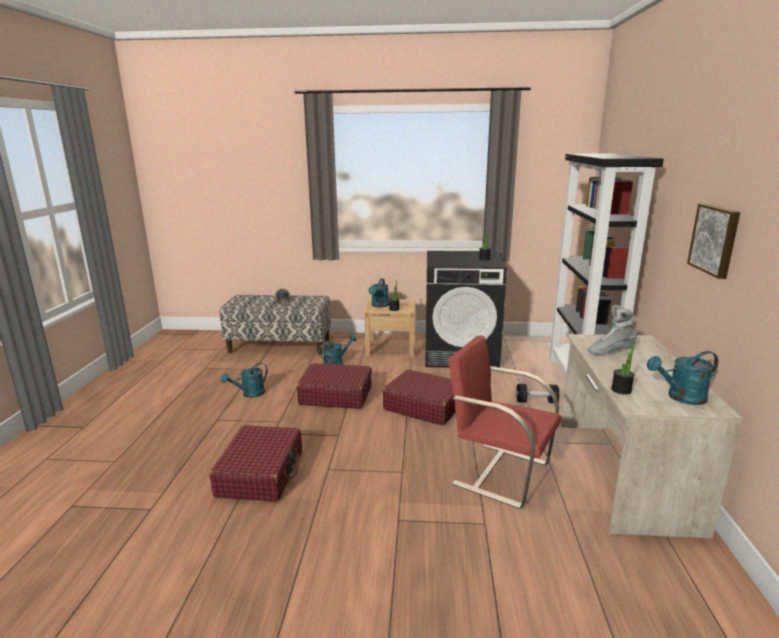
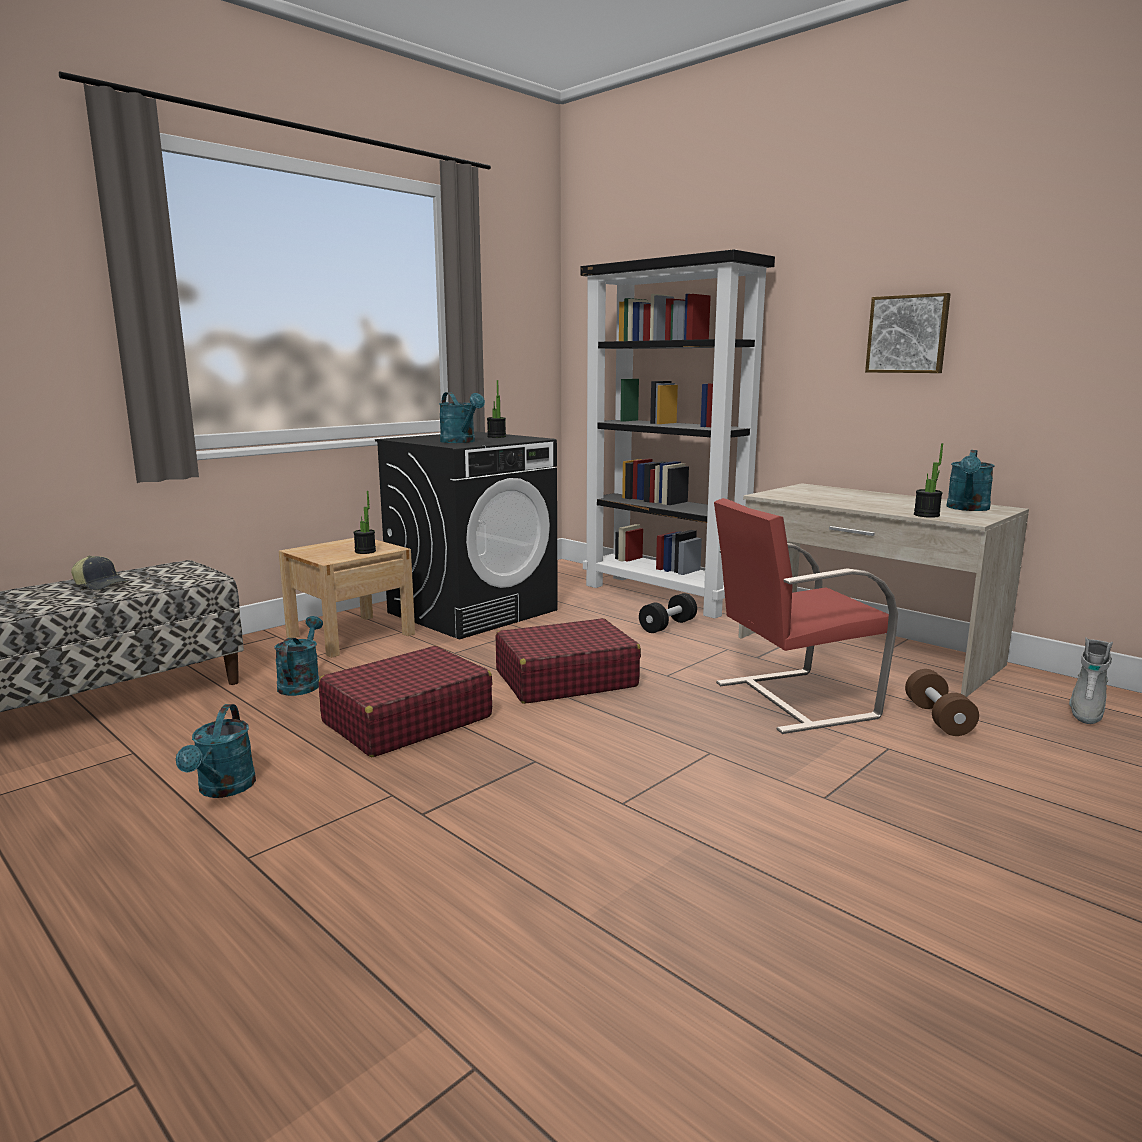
camera: 50 degrees left, 5 degrees down
red suitcase [209,425,302,502] -> none
turquoise watering can [368,279,389,308] -> turquoise watering can moved to [439,392,485,443]
grey boot [588,305,637,355] -> grey boot moved to [1069,637,1113,724]
none -> brown dumbbell [905,669,979,736]

